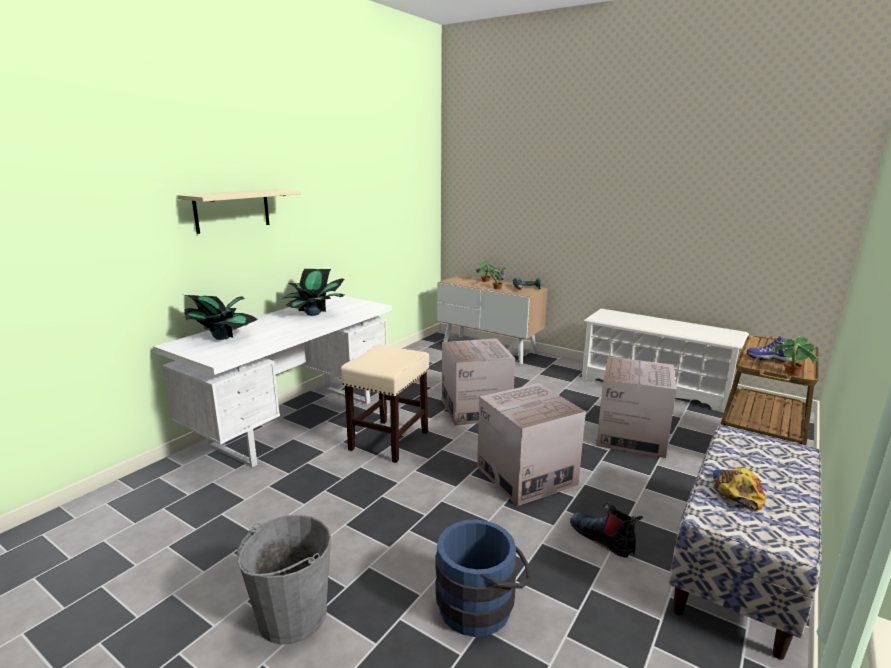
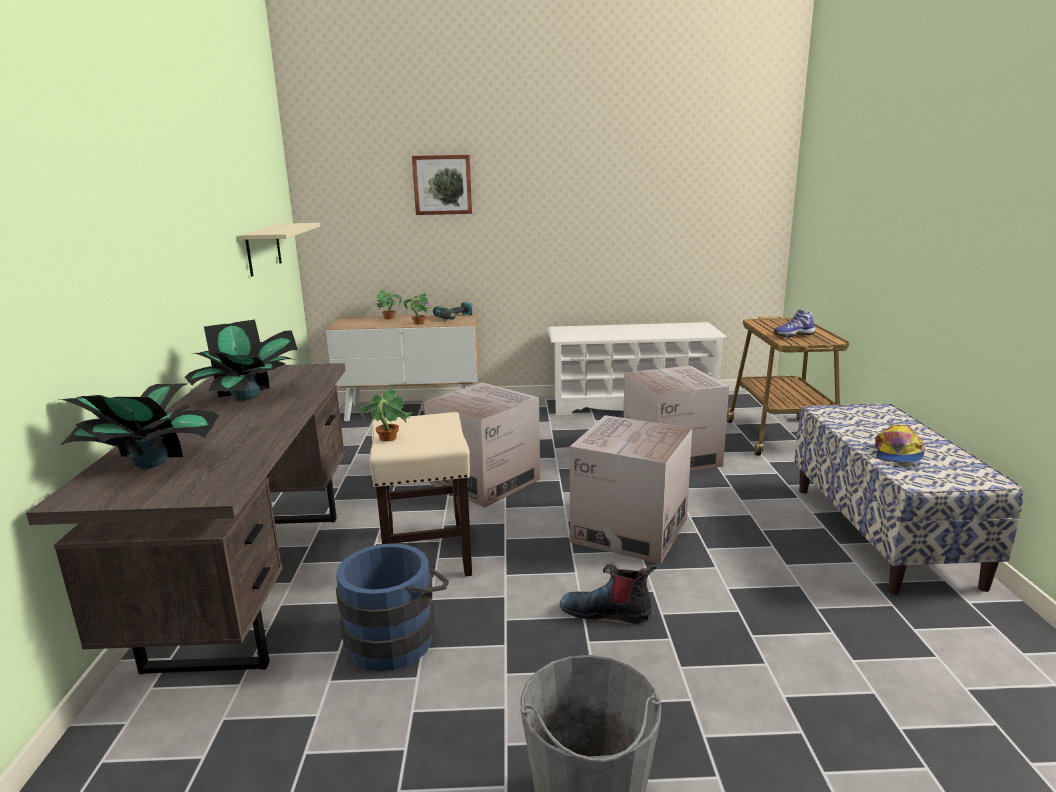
camera: 35 degrees left, 0 degrees up
white desk [153,296,392,467] -> brown desk [26,363,346,674]
beige shelf [177,189,301,234] -> beige shelf moved to [239,223,320,277]
blue bucket [435,519,531,637] -> blue bucket moved to [336,543,449,671]
boot [570,502,643,558] -> boot moved to [560,564,658,624]
cap [713,467,766,510] -> cap turned 135 degrees counterclockwise [875,425,925,463]
potted plant [774,336,821,375] -> potted plant moved to [359,388,412,442]
none -> picture [412,155,472,215]

